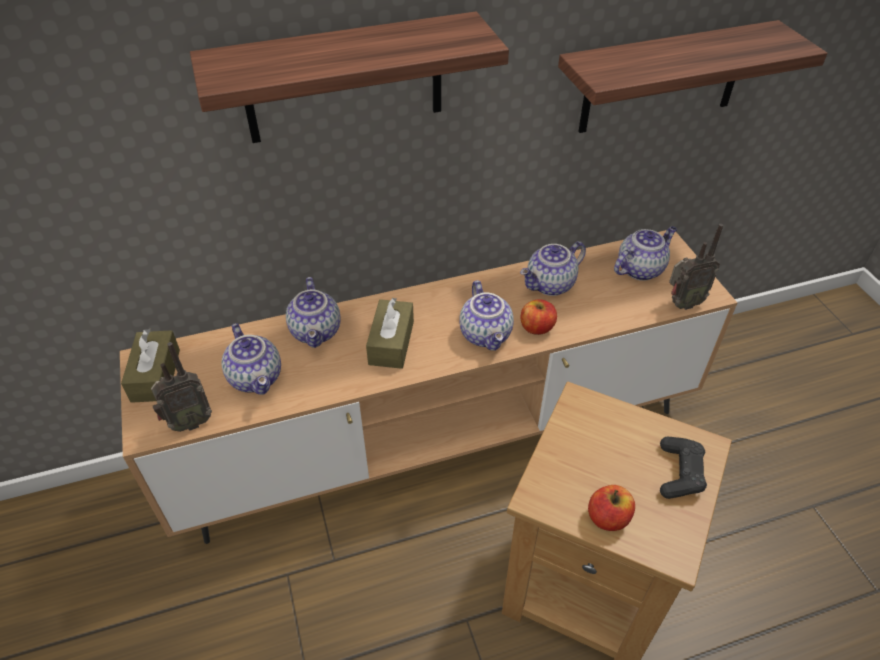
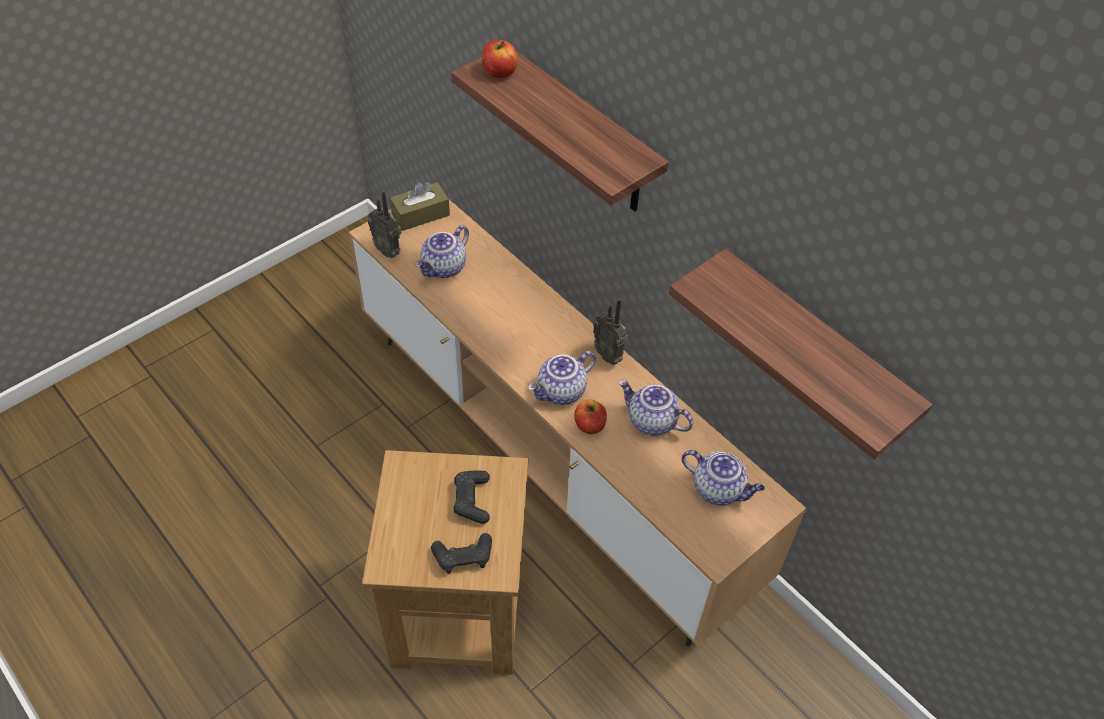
camera: 65 degrees right, 5 degrees up
teapot [286,277,341,348] -> none
brown tissue box [366,298,414,369] -> none
apple [588,485,635,531] -> apple moved to [482,40,518,78]
radio [669,224,723,310] -> radio moved to [593,298,628,365]
none -> black game controller [453,471,490,524]

